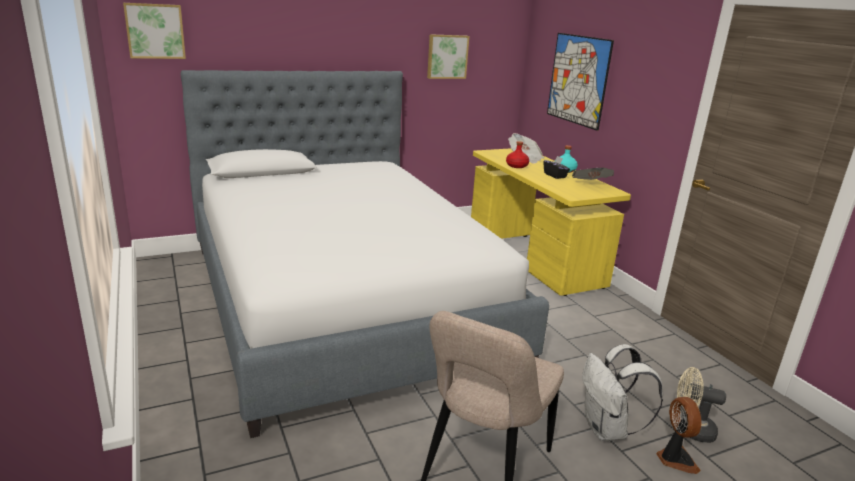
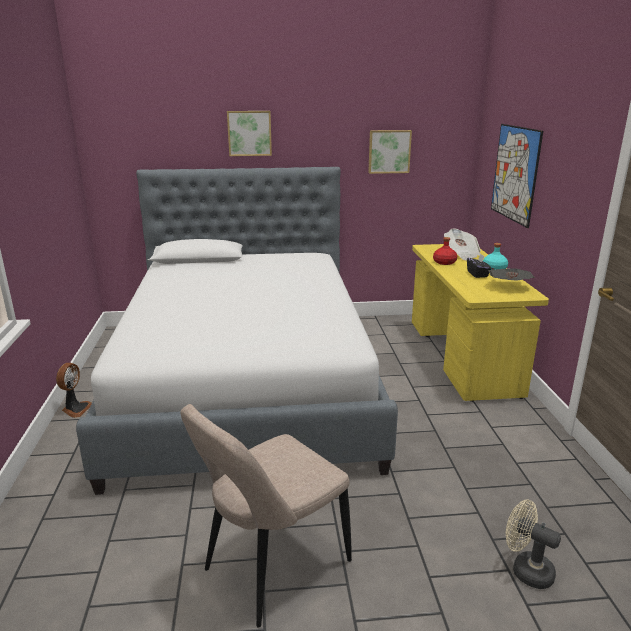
camera: 20 degrees right, 0 degrees up
picture [123,3,186,59] -> picture moved to [227,111,272,156]
white backpack [582,344,663,441] -> none
fan [656,397,701,474] -> fan moved to [56,363,92,418]

